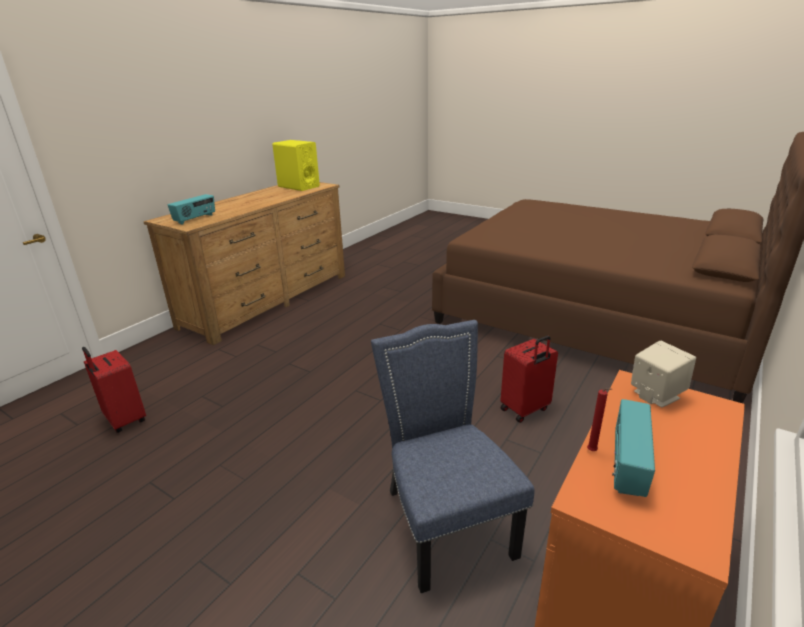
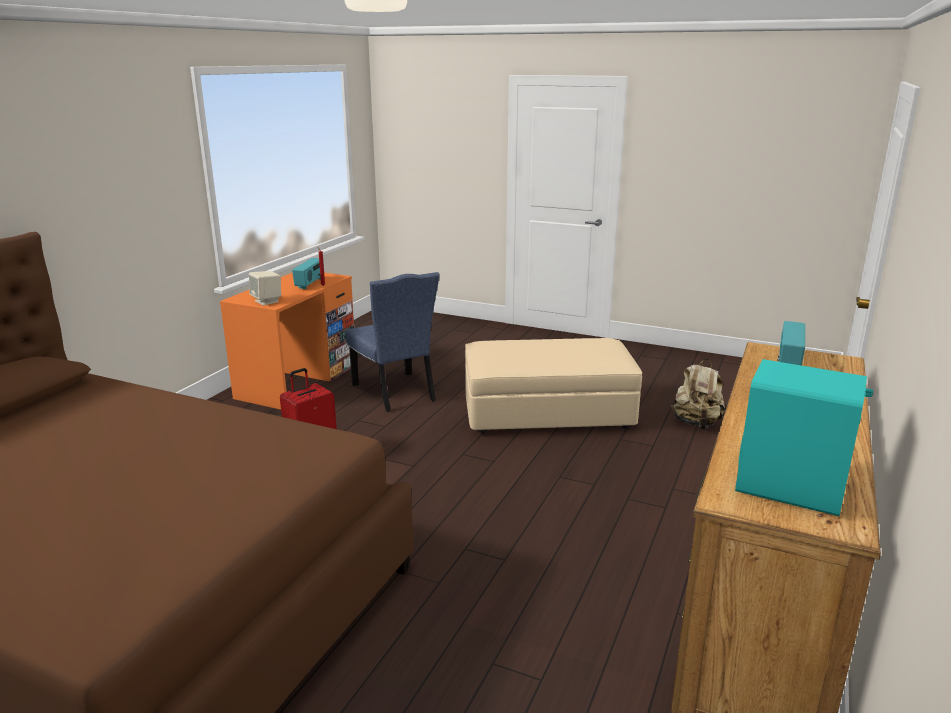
camera: 170 degrees right, 5 degrees down
red suitcase [82,347,146,433] -> beige backpack [671,359,725,429]
yellow speaker [272,140,320,191] -> turquoise speaker [735,359,873,516]
none -> beige ottoman [465,338,642,433]

